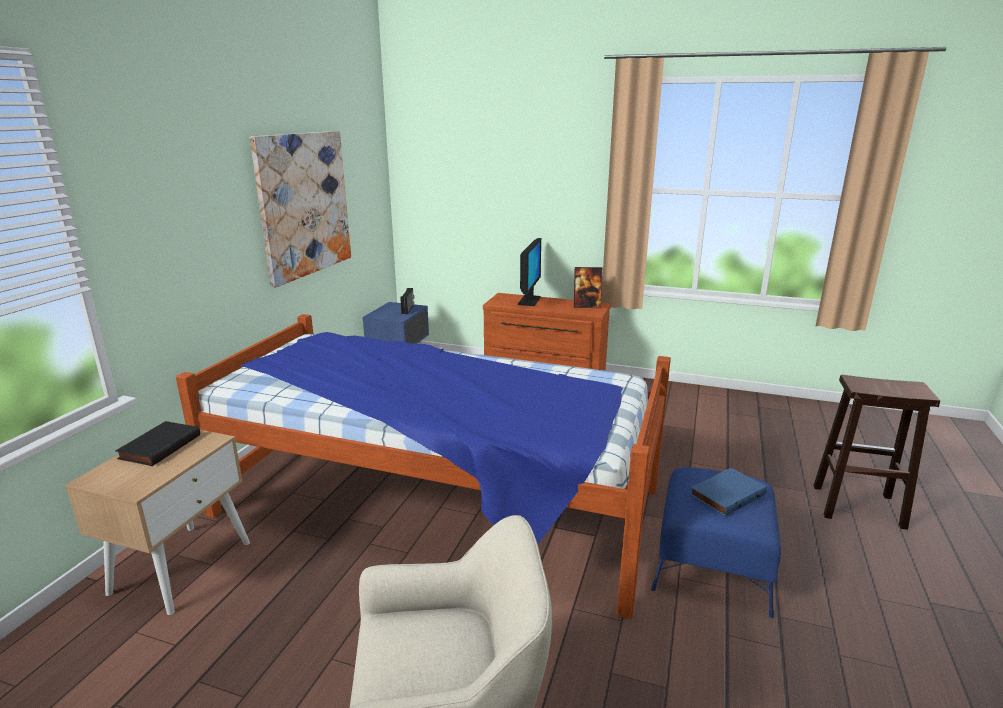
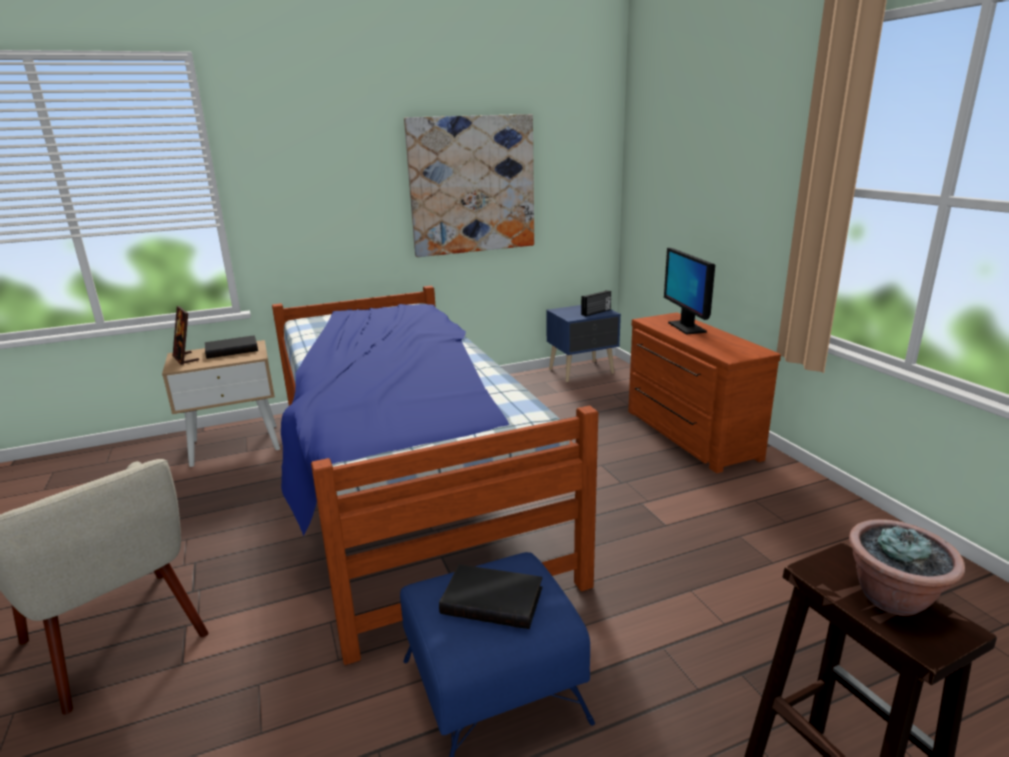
camera: 50 degrees right, 0 degrees up
monitor [518,238,541,306] -> monitor turned 105 degrees clockwise [664,248,715,335]
picture frame [574,267,603,308] -> picture frame moved to [173,306,199,365]
blue book [690,468,767,517] -> black book [439,564,543,629]
none -> potted plant [849,519,965,616]

